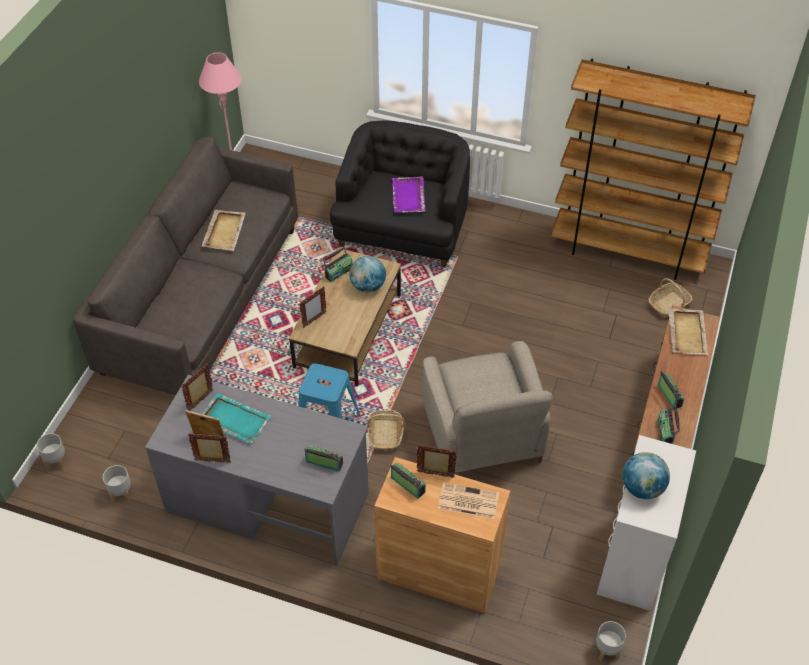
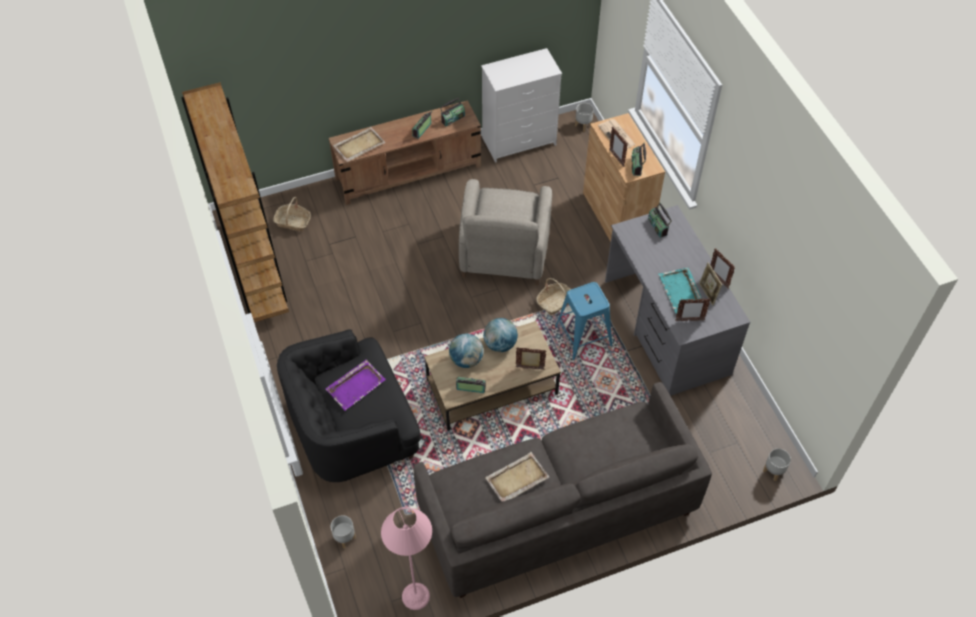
camera: 130 degrees left, 5 degrees up
grey planter [103,465,131,502] -> grey planter moved to [331,515,356,549]
beige armchair [422,341,552,472] -> beige armchair turned 150 degrees clockwise [459,179,552,285]
globe [622,452,670,499] -> globe moved to [483,318,518,352]

